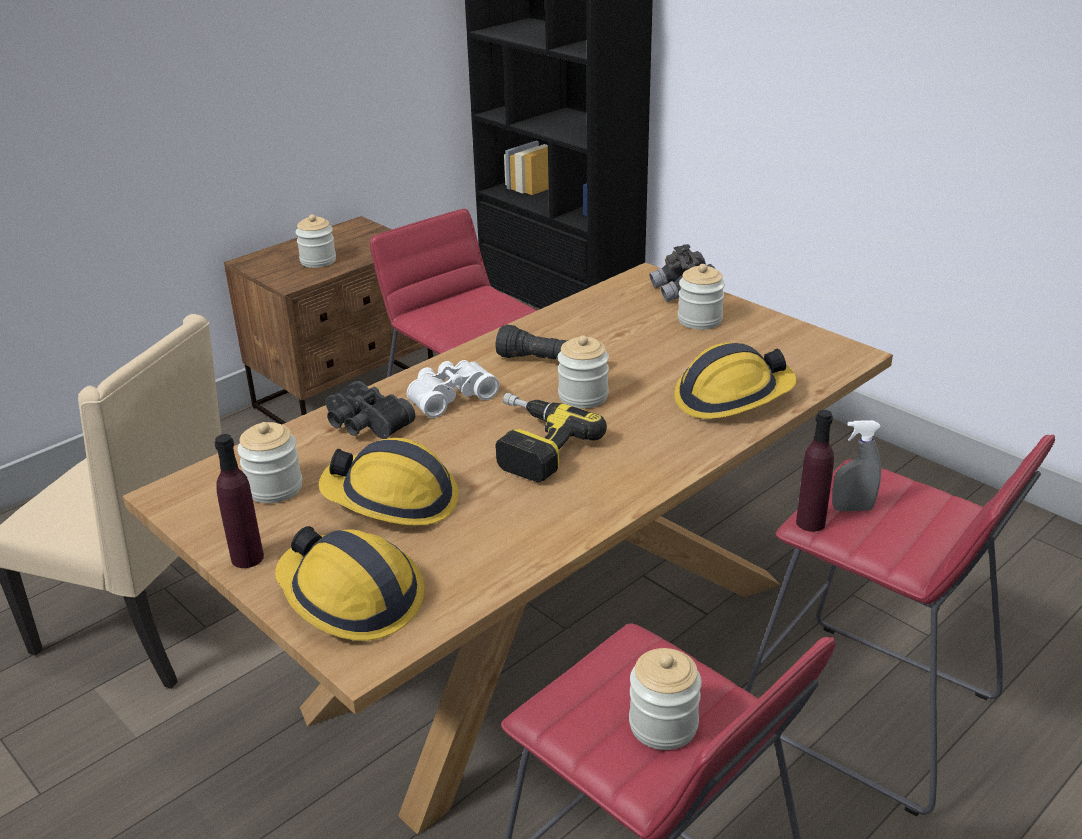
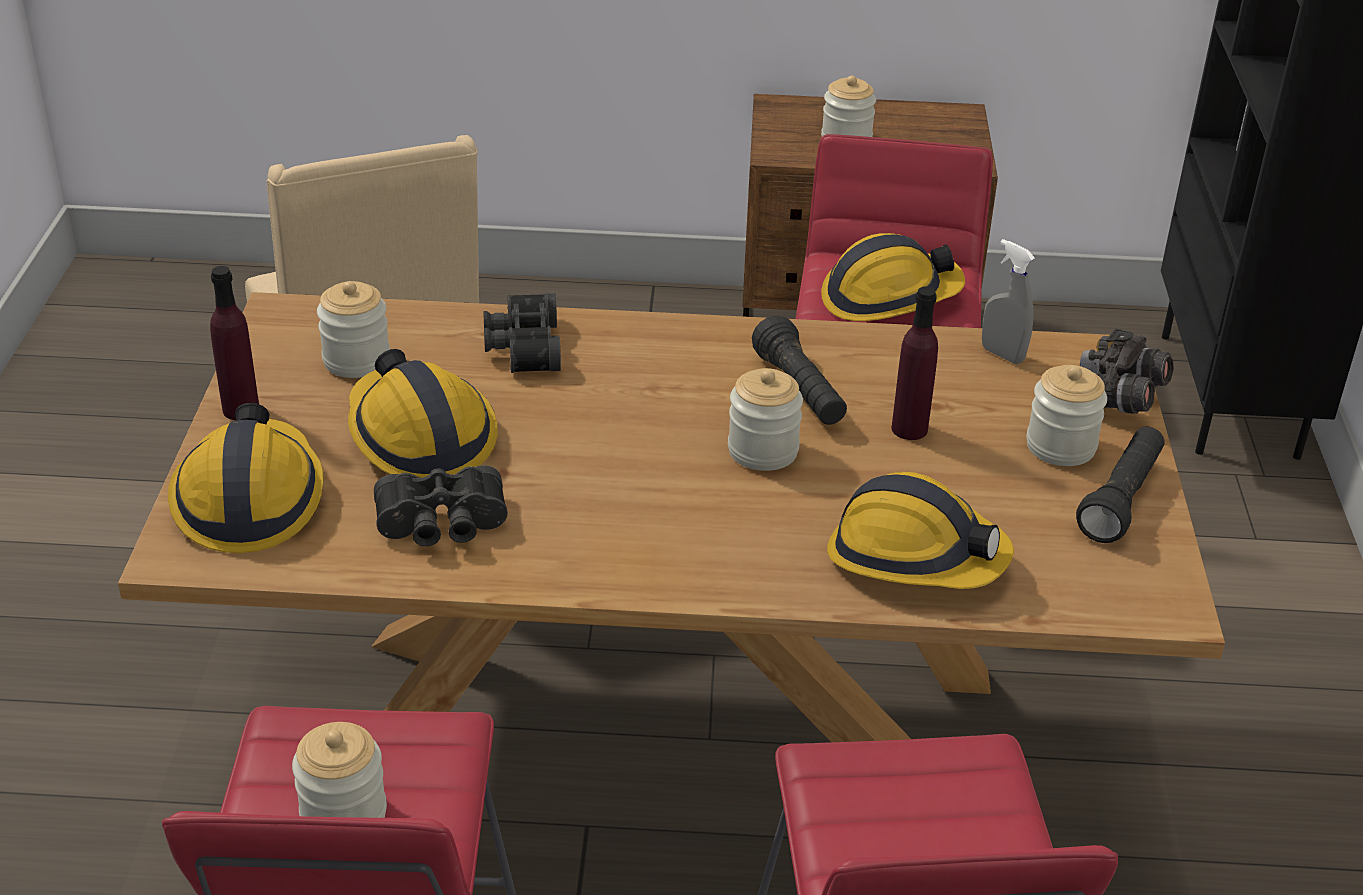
camera: 45 degrees right, 5 degrees up
white binoculars [407,360,499,418] -> none
power drill [495,393,607,482] -> none
purple bottle [796,410,834,532] -> purple bottle moved to [891,287,938,440]
grey spray bottle [832,420,881,511] -> grey spray bottle moved to [982,239,1035,364]
none -> black binoculars [374,465,508,547]
none -> hard hat [821,233,965,321]
none -> black flashlight [1076,426,1165,543]

